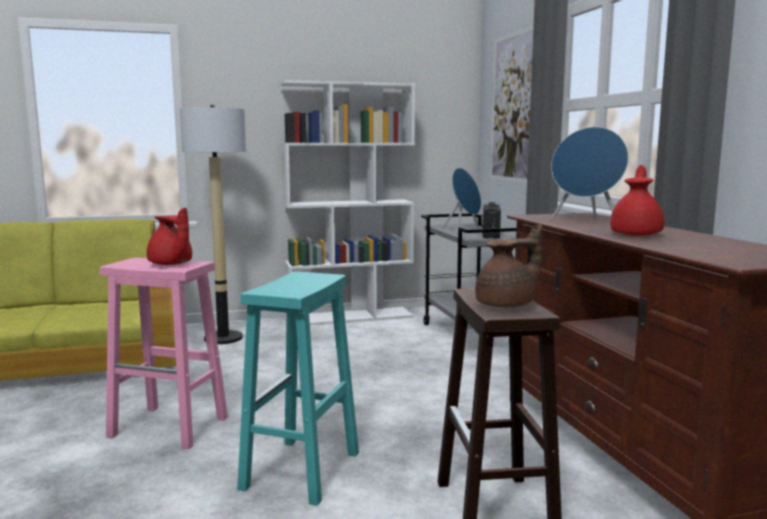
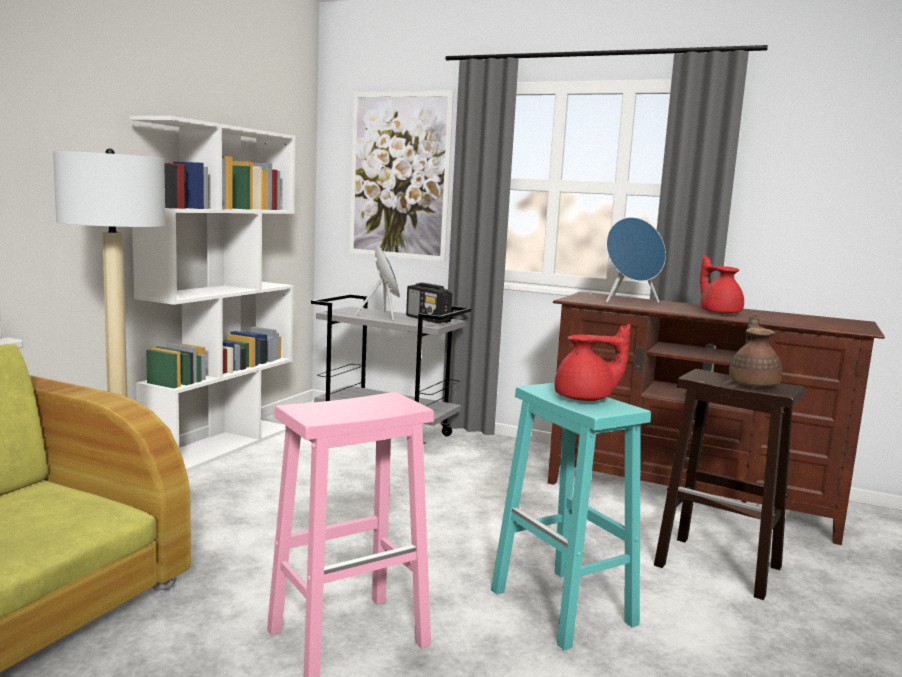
camera: 50 degrees left, 0 degrees up
red teapot [146,207,192,265] -> red teapot moved to [555,324,631,401]

